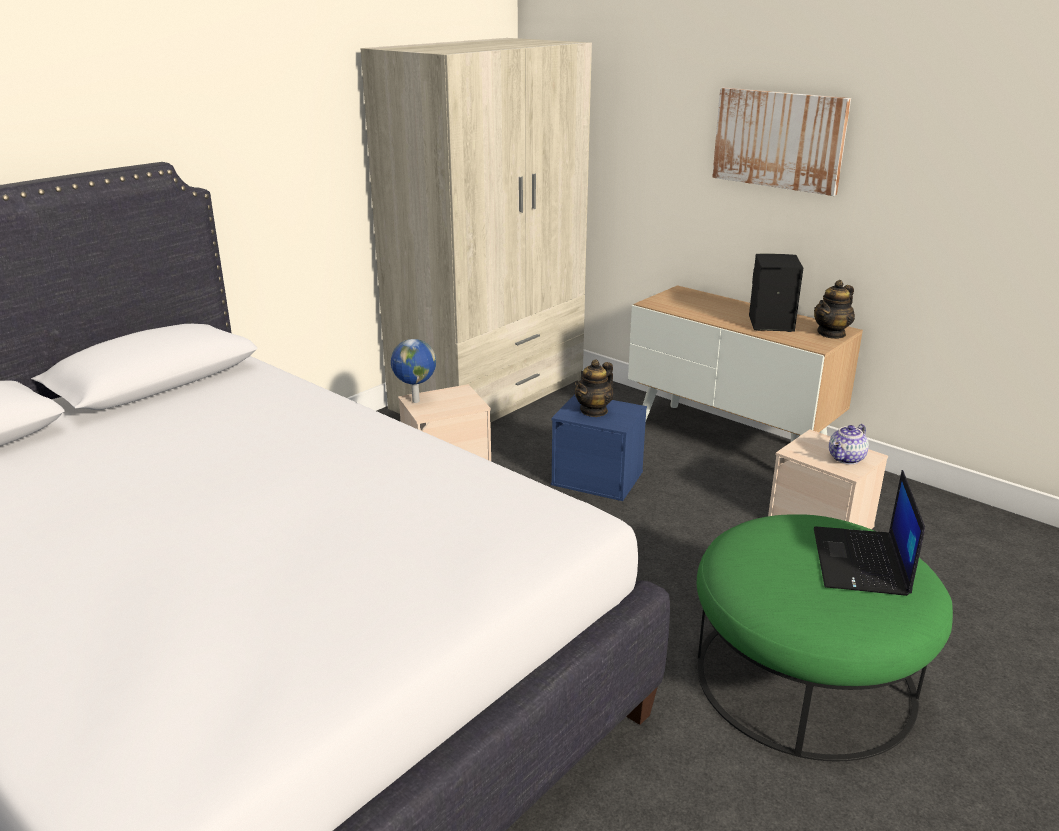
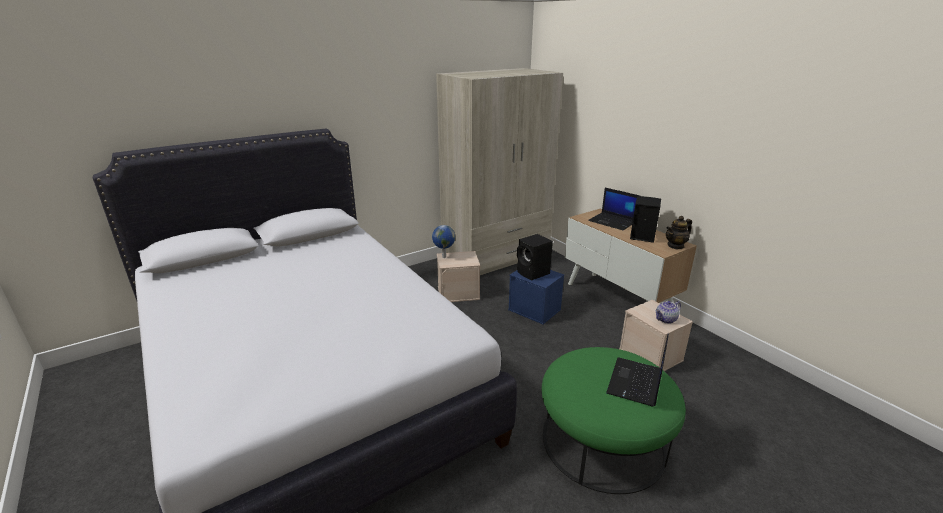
camera: 15 degrees right, 0 degrees up
teapot [575,359,613,417] -> black speaker [517,234,553,280]
picture [712,87,851,196] -> none
none -> laptop [588,188,640,230]

